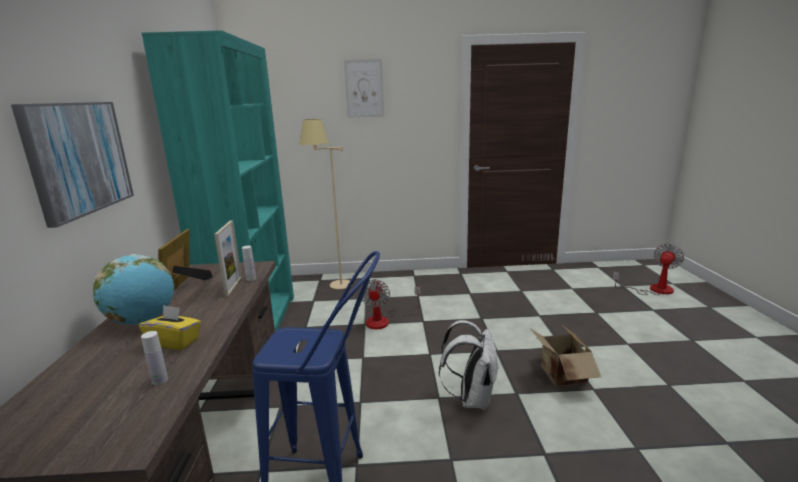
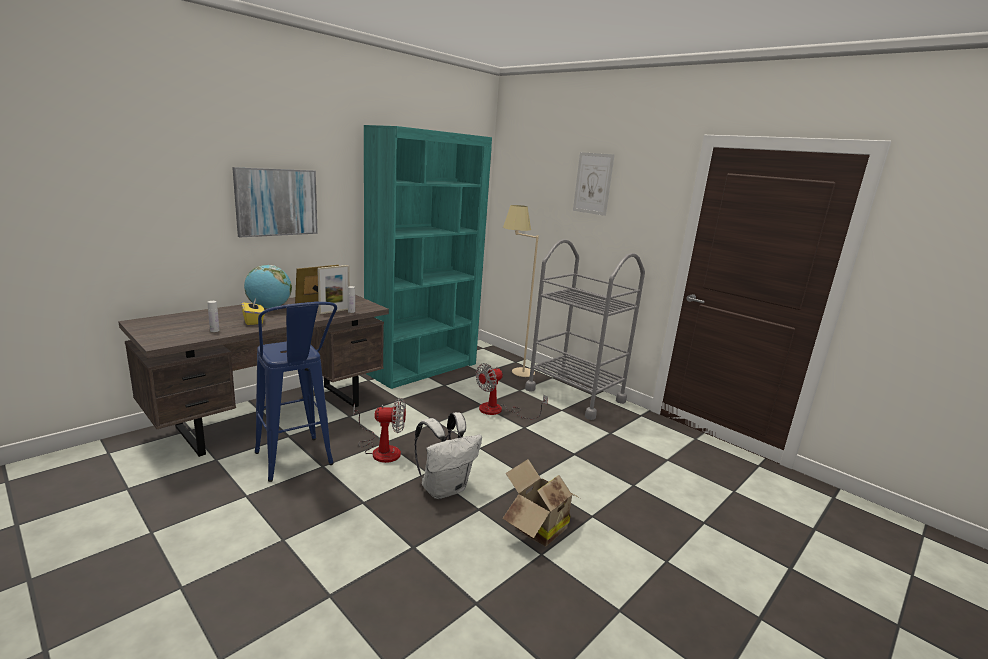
camera: 45 degrees right, 0 degrees up
fan [612,244,684,295] -> fan moved to [353,398,406,463]
none -> grey cart [525,239,645,420]

